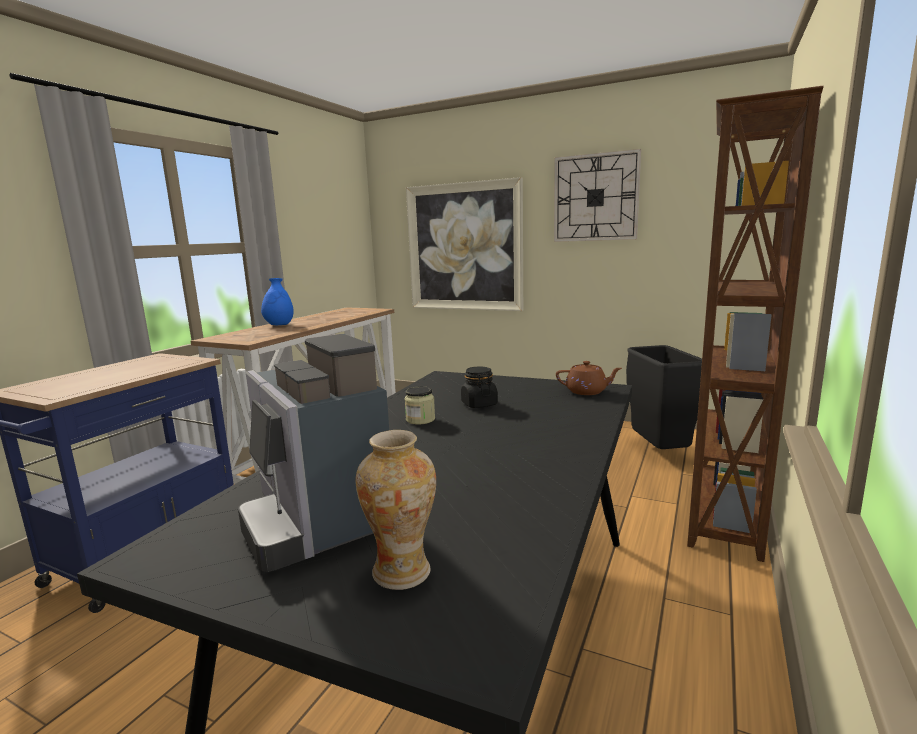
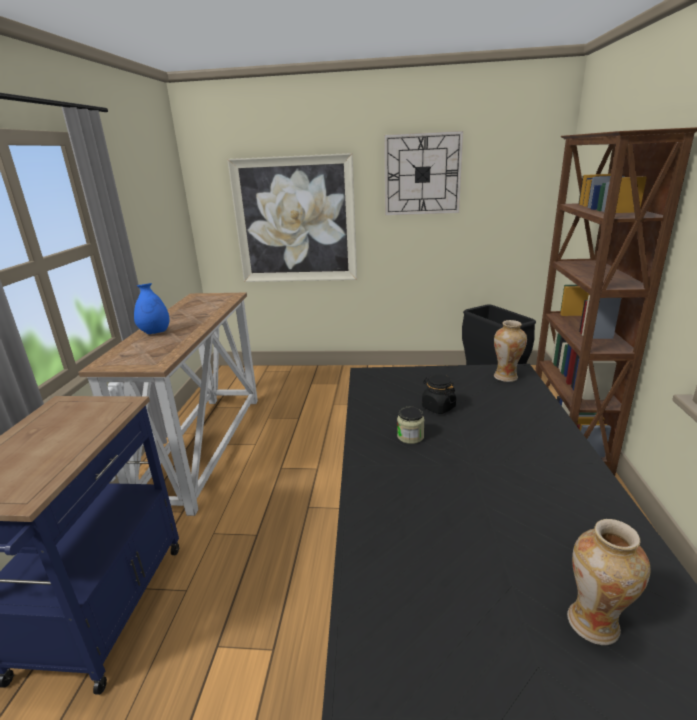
camera: 20 degrees left, 10 degrees up
coffee machine [238,334,389,572] -> none
brown teapot [556,361,622,395] -> vase [494,320,527,382]

